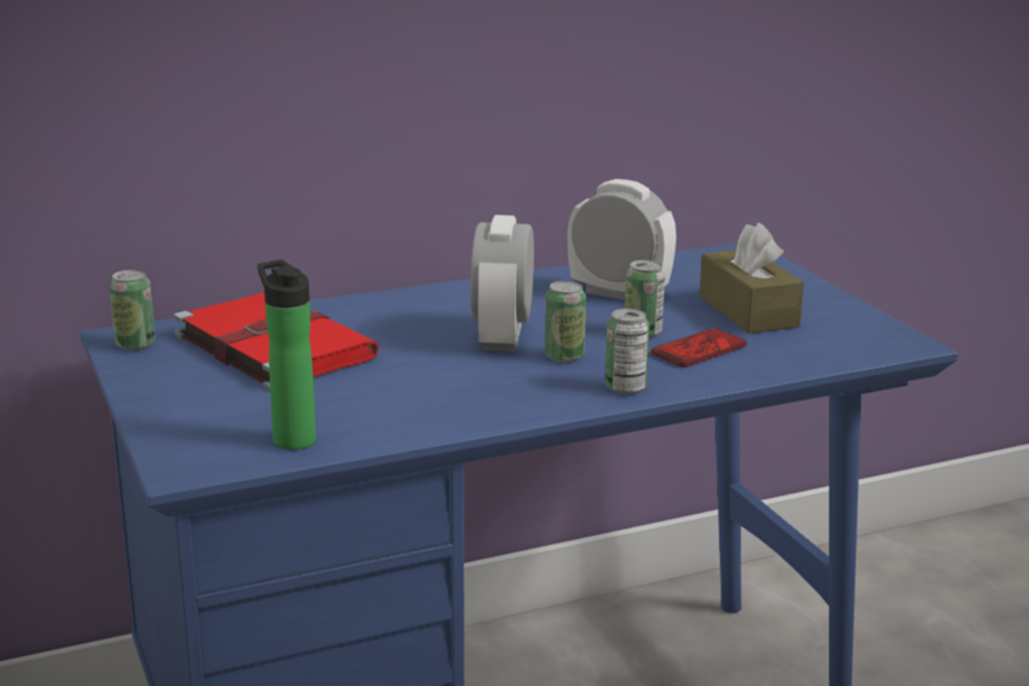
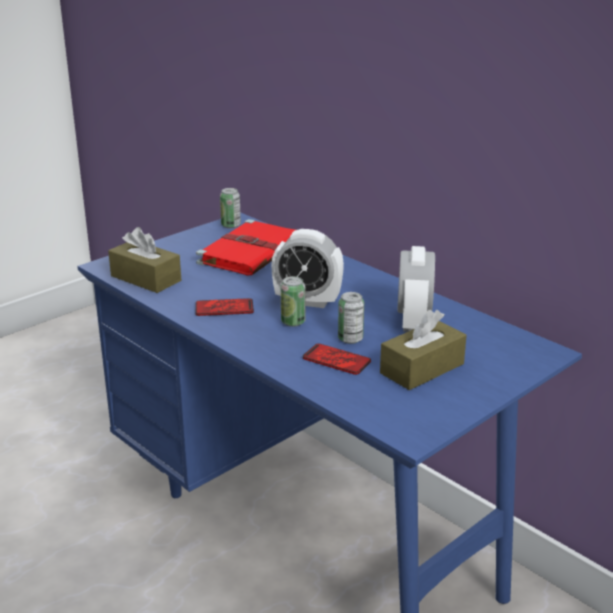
camera: 70 degrees right, 5 degrees up
bottle [257,260,316,450] -> brown tissue box [108,227,181,293]
alarm clock [471,215,534,351] -> alarm clock turned 150 degrees counterclockwise [271,229,344,308]
can [605,309,649,394] -> none
none -> phone [196,298,254,316]

